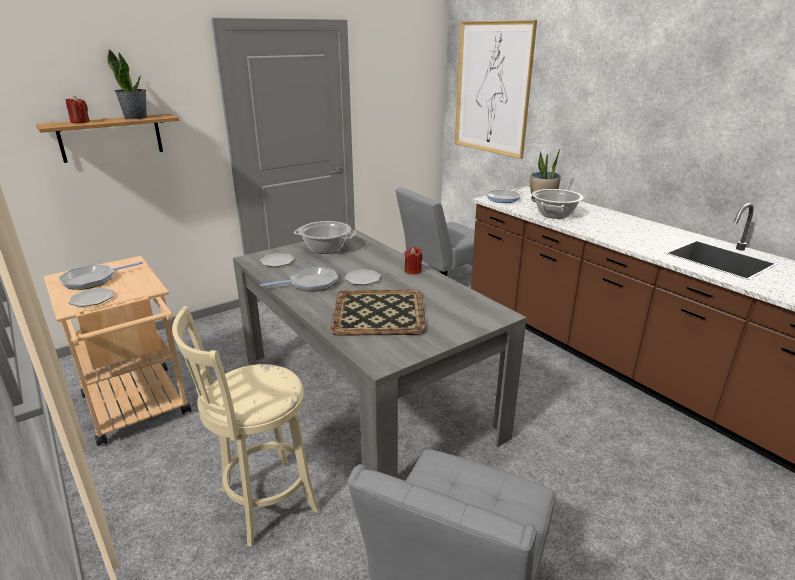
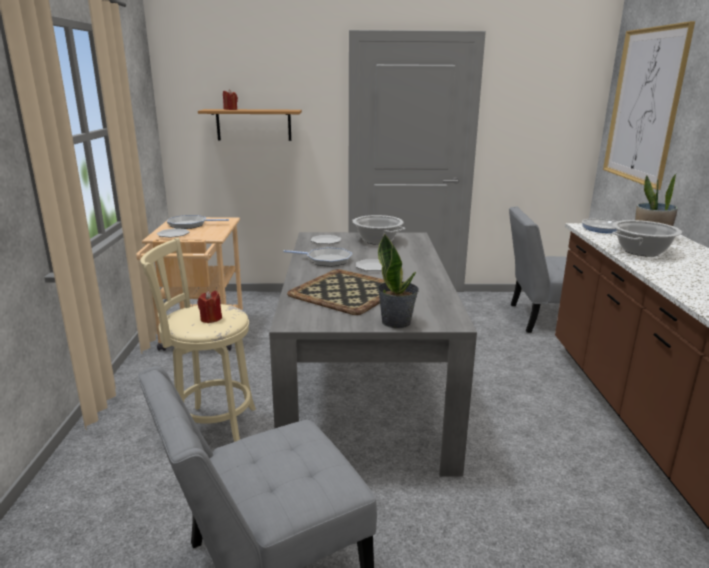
camera: 35 degrees right, 5 degrees down
potted plant [107,49,147,119] -> potted plant moved to [378,233,419,328]
red candle [404,247,422,274] -> red candle moved to [198,290,222,323]

